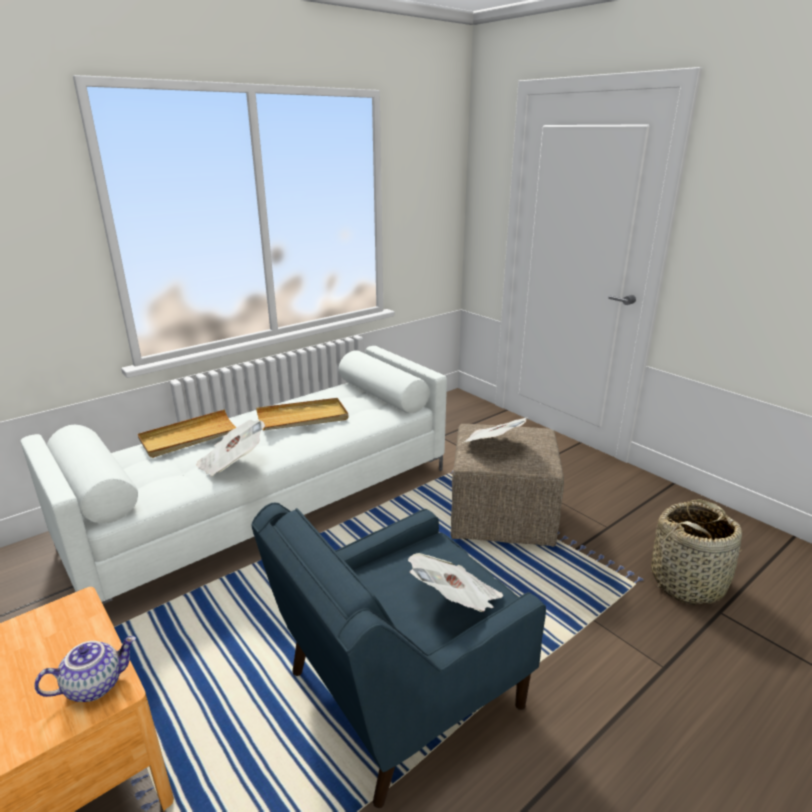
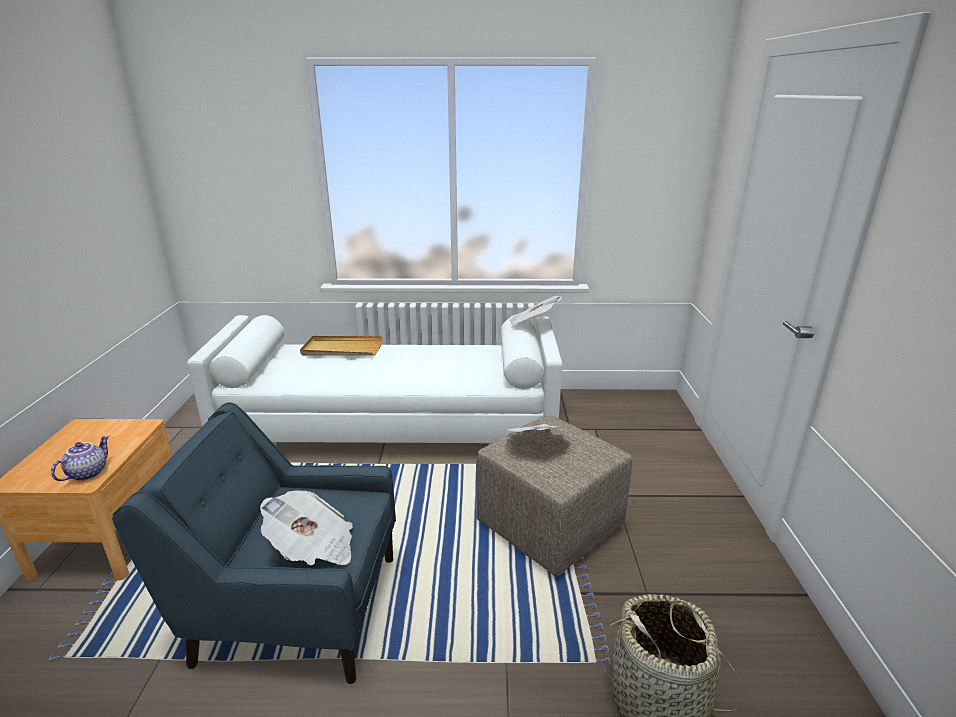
camera: 40 degrees right, 0 degrees up
teapot [34,636,136,702] -> teapot turned 75 degrees counterclockwise [51,435,109,481]
newspaper [196,420,265,477] -> newspaper moved to [509,295,562,325]
beige tray [256,398,348,430] -> none

